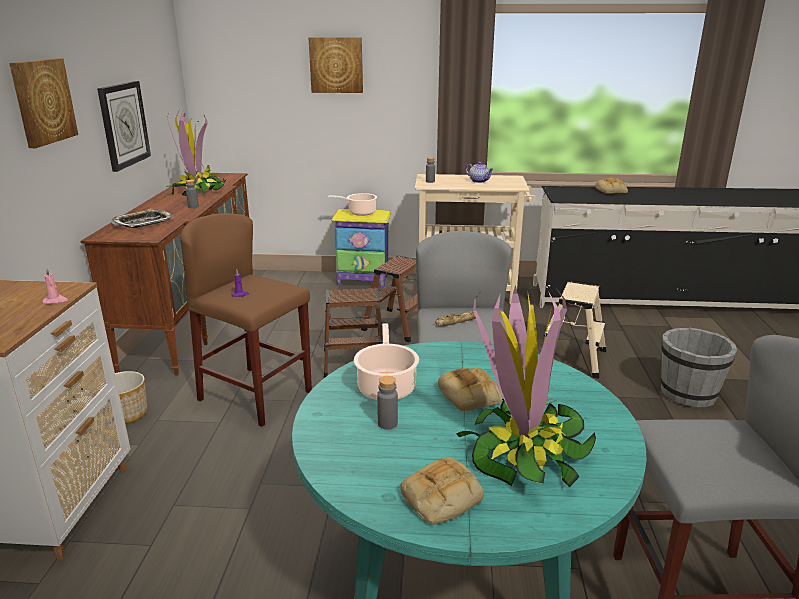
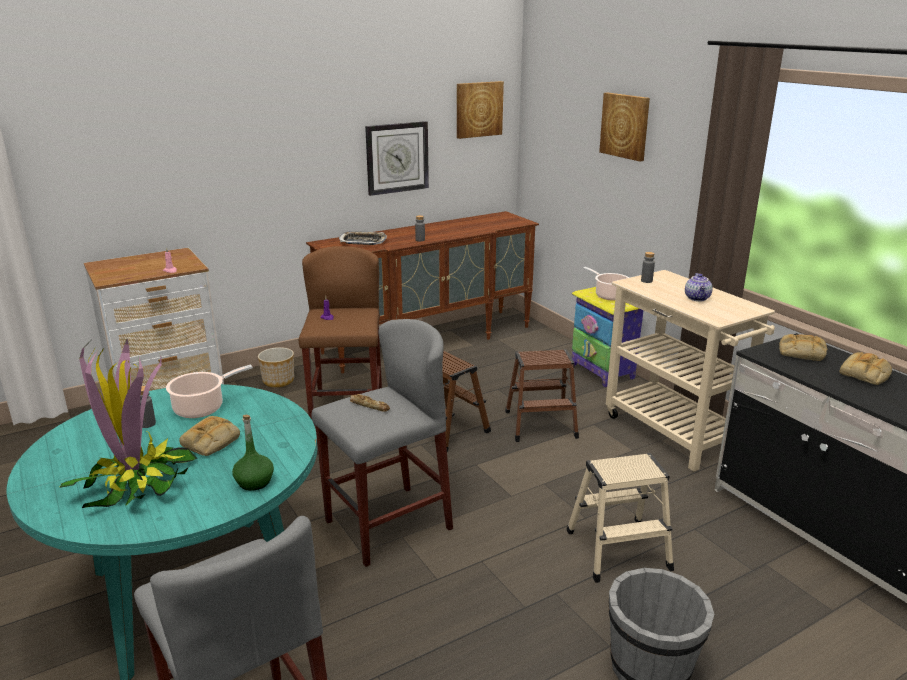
camera: 55 degrees right, 0 degrees up
picture [9,58,78,148] -> picture moved to [457,81,504,139]
potted plant [165,110,227,196] -> none
bread [400,457,484,525] -> bread moved to [779,334,827,361]
none -> green bottle [232,415,274,491]

